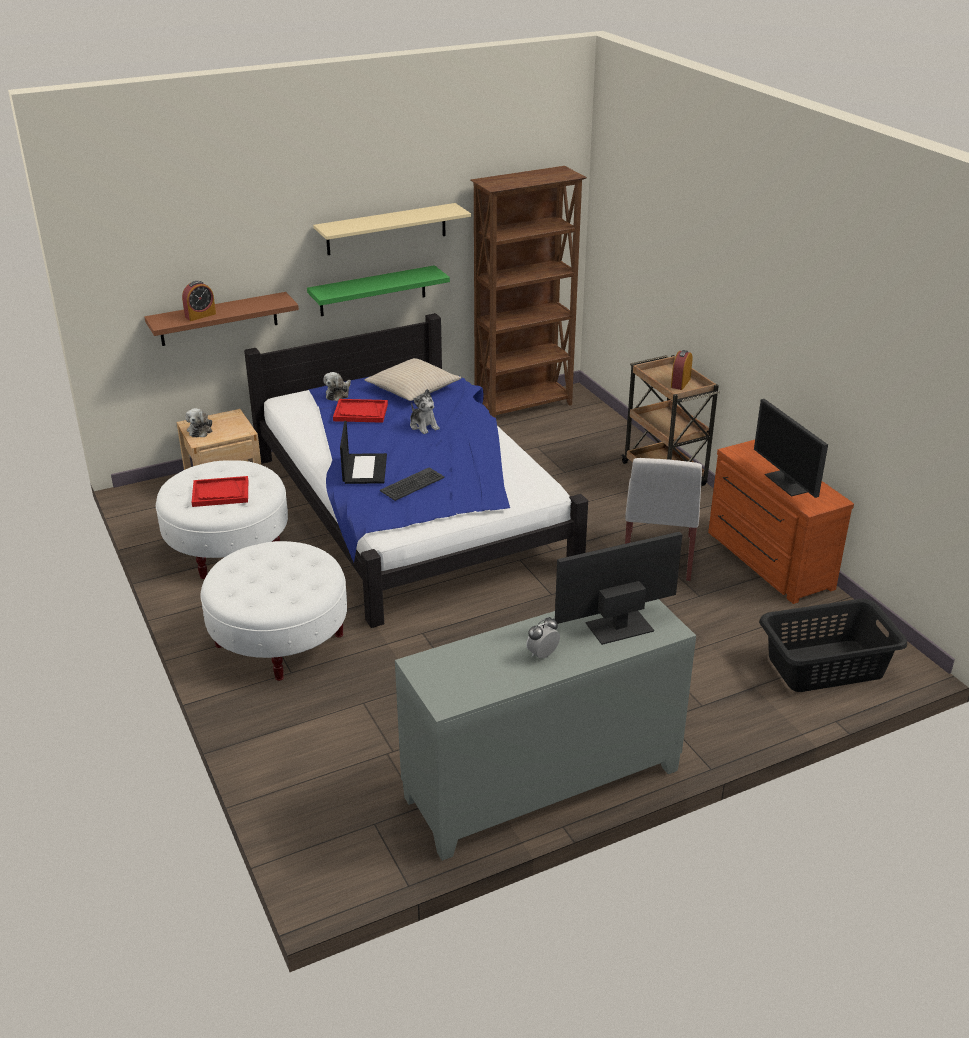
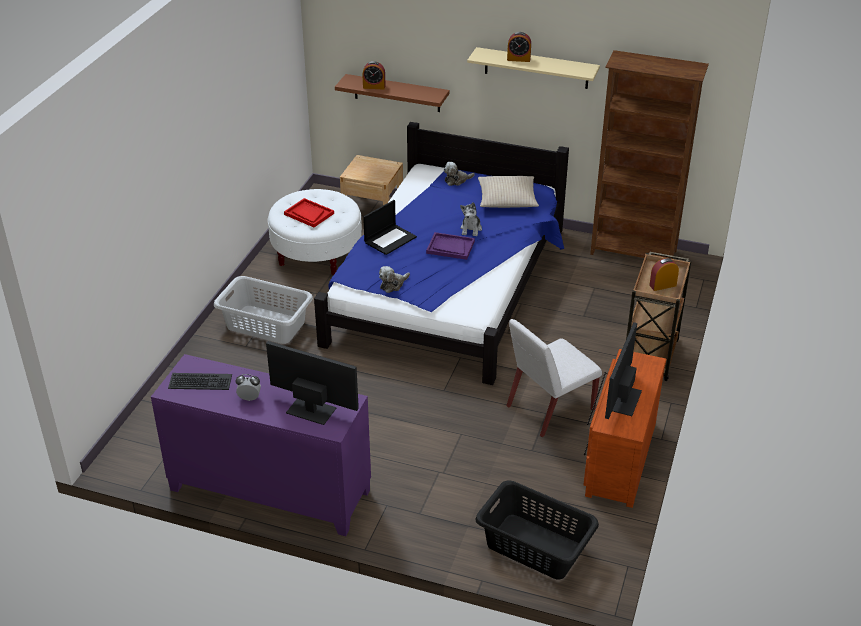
camera: 45 degrees right, 5 degrees up
plush toy [186,408,212,437] -> plush toy moved to [379,266,410,293]
white ottoman [200,541,347,681] -> grey laundry basket [214,276,313,344]
green shelf [307,265,450,316] -> none
red tray [333,399,388,423] -> none
keyboard [380,467,445,501] -> keyboard moved to [168,373,232,390]
grey cabinet [395,599,696,861] -> purple cabinet [151,354,371,536]
none -> purple tray [426,232,475,260]
none -> alarm clock [507,32,531,62]

